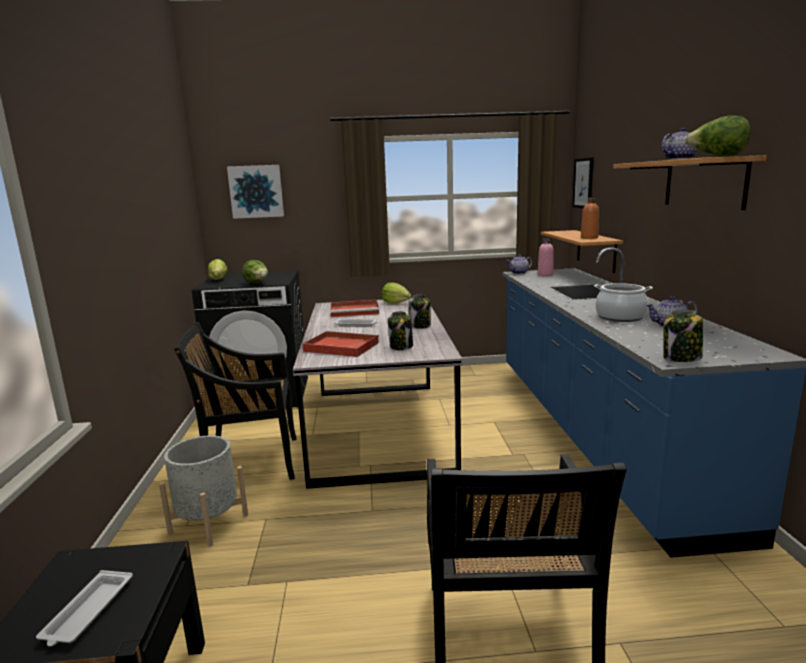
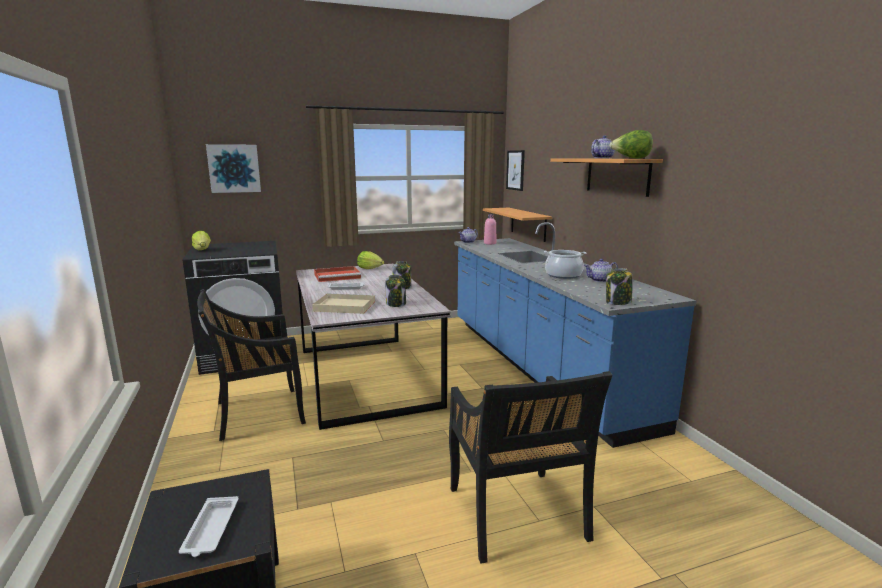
camera: 15 degrees left, 0 degrees up
grey planter [159,435,248,547] -> none
lettuce [242,260,268,283] -> none
red tray [303,331,379,357] -> beige tray [312,293,375,314]
orange bottle [581,198,599,239] -> none

